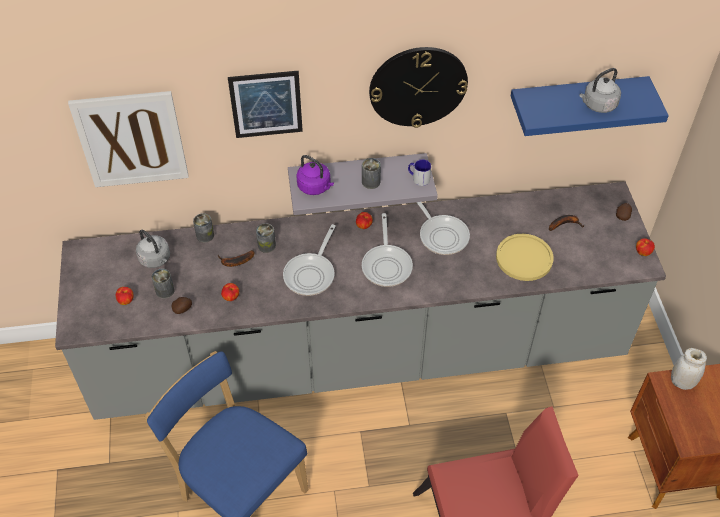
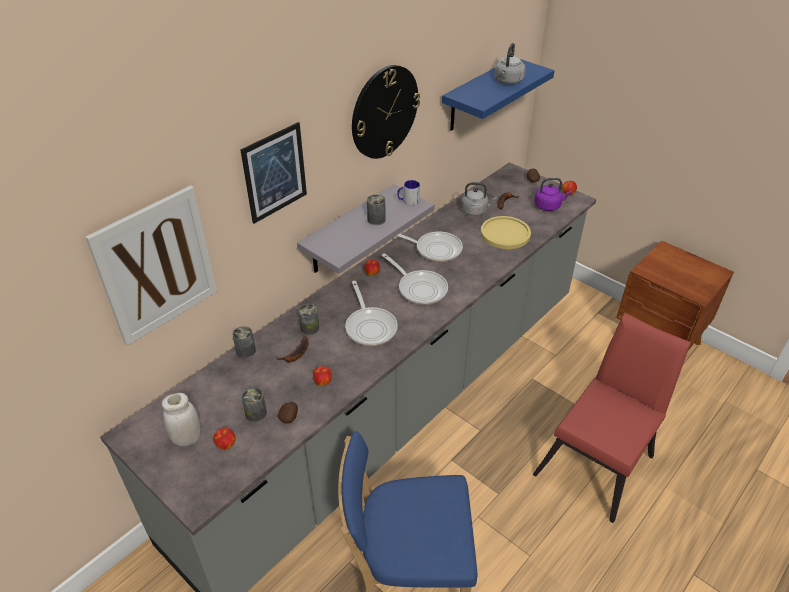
camera: 40 degrees left, 10 degrees down
grey kettle [136,229,170,268] -> grey kettle moved to [461,182,497,216]
purple kettle [296,155,334,195] -> purple kettle moved to [534,178,572,211]
white jar [671,348,707,390] -> white jar moved to [162,393,201,446]

